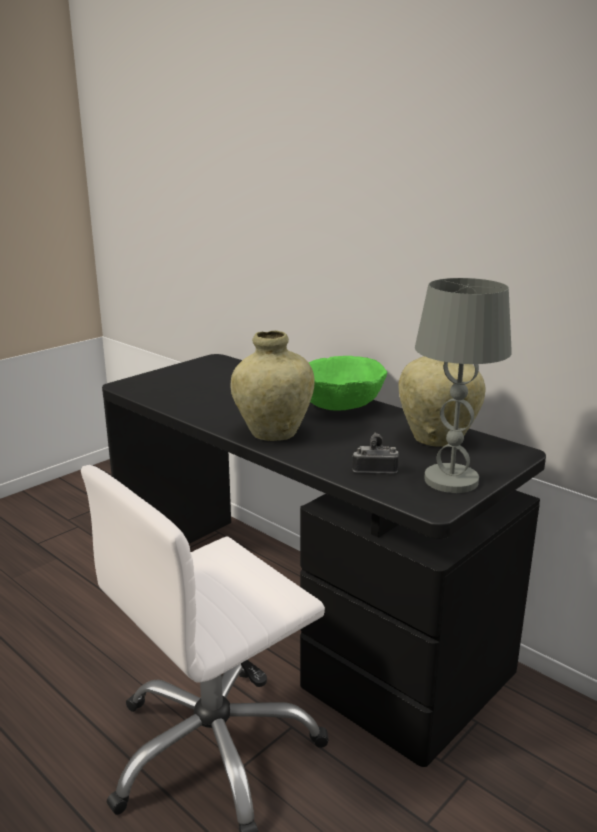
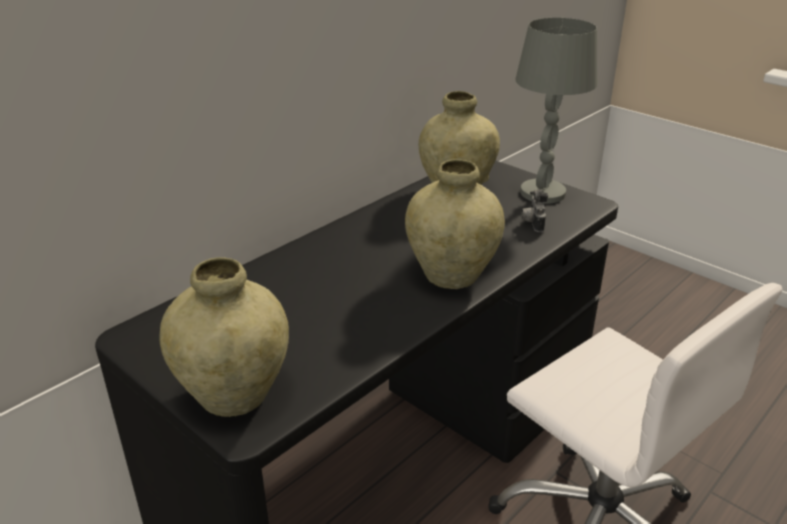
camera: 90 degrees left, 10 degrees up
green bowl [308,356,387,410] -> none
none -> beige vase [160,257,289,417]

